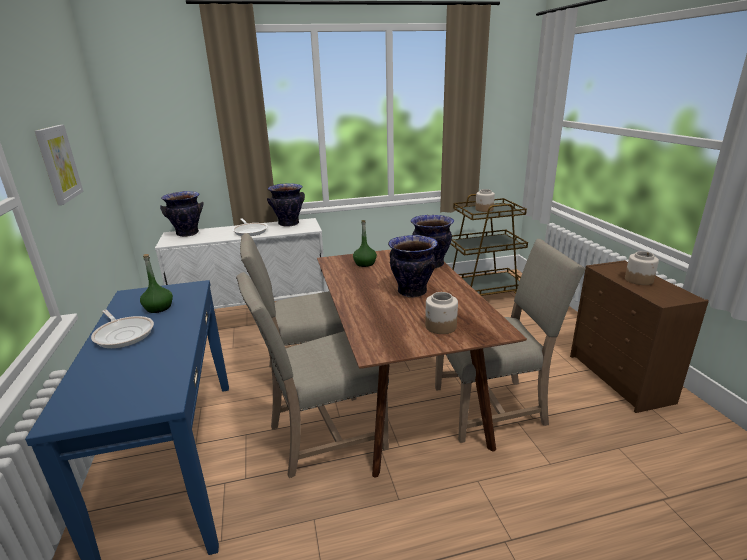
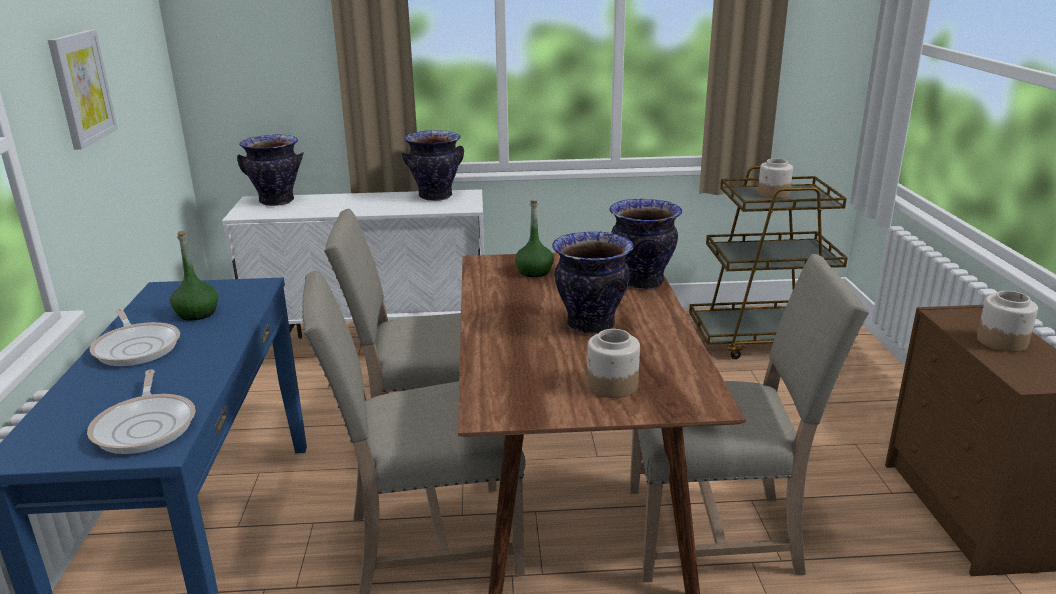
camera: 10 degrees right, 0 degrees up
frying pan [233,218,268,236] -> frying pan moved to [87,369,196,454]

